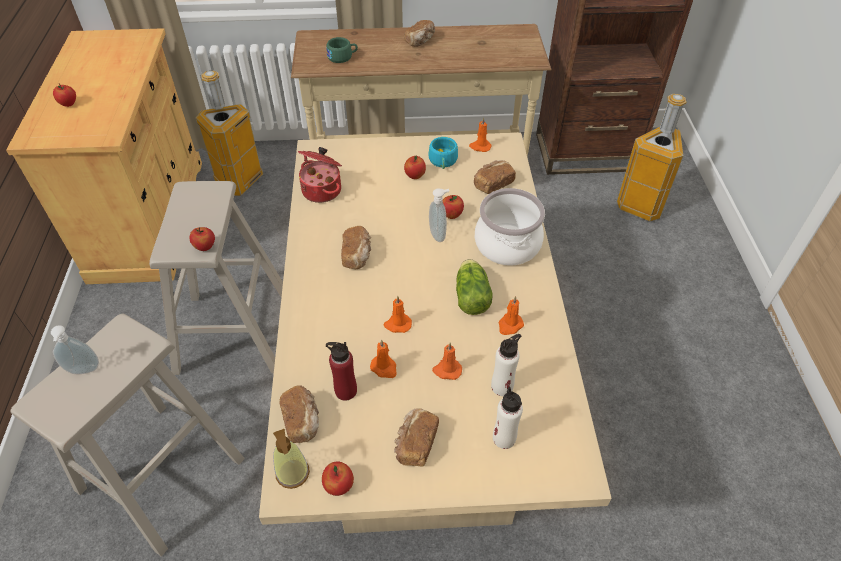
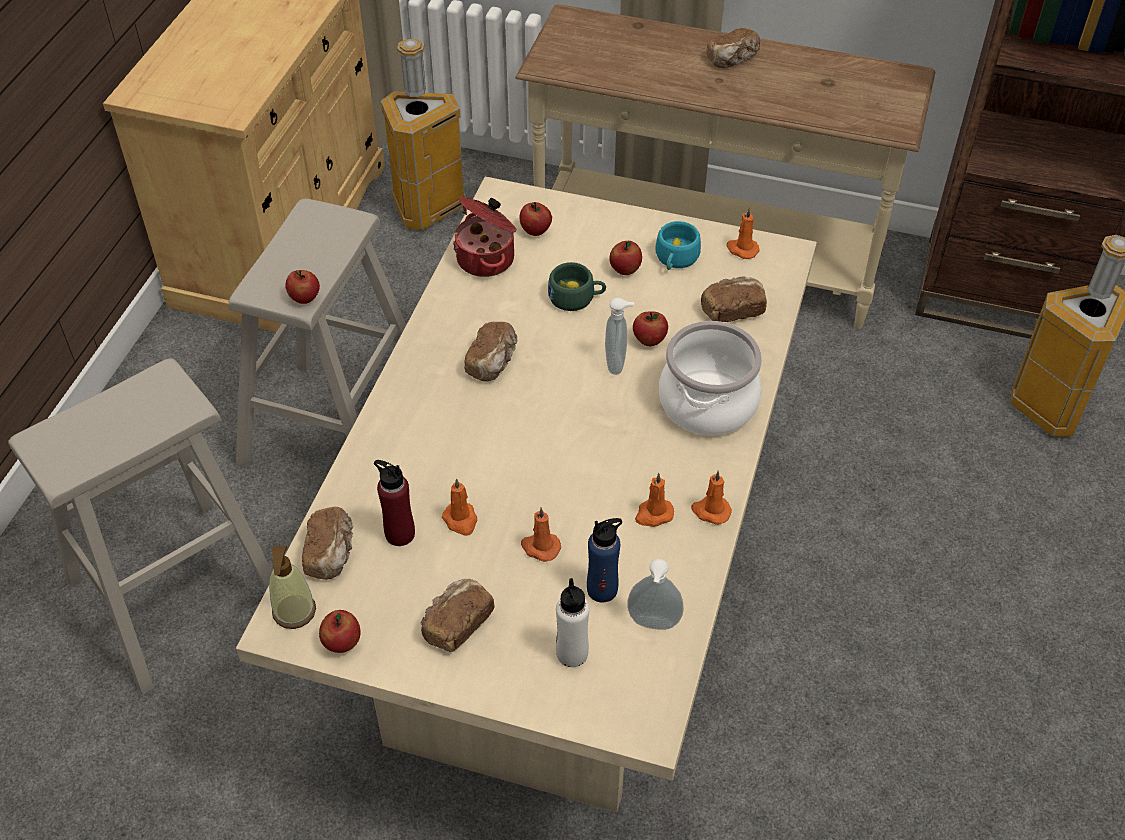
camera: 20 degrees right, 0 degrees up
soap dispenser [51,325,99,374] -> soap dispenser moved to [627,559,684,630]
apple [53,84,76,107] -> apple moved to [519,202,552,236]
green cup [326,37,358,63] -> green cup moved to [548,262,606,311]
orange candle [384,296,412,333] -> orange candle moved to [691,471,732,525]
lettuce [456,259,493,315] -> none
white bottle [491,334,522,396] -> blue bottle [587,518,622,603]

